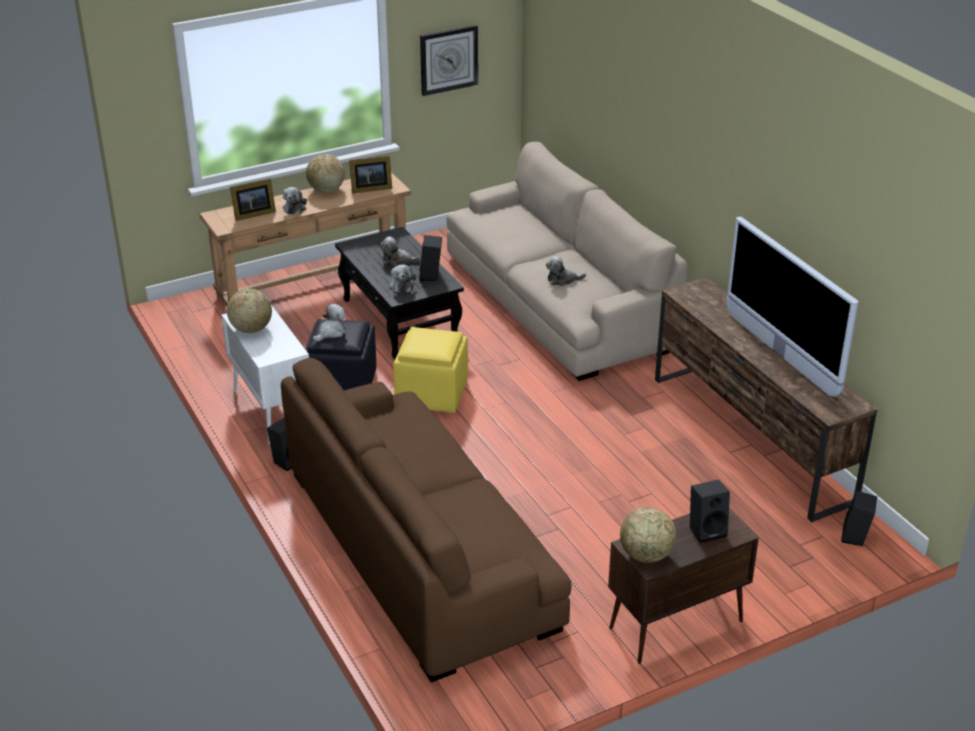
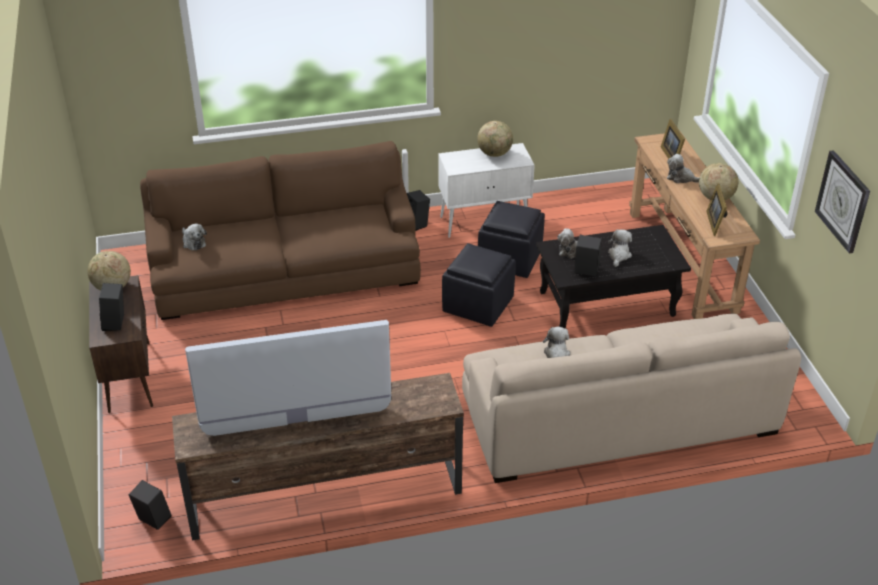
camera: 105 degrees right, 5 degrees up
plush toy [313,304,345,342] -> plush toy moved to [182,224,207,250]
yellow ottoman [393,327,468,413] -> black ottoman [442,243,516,327]

